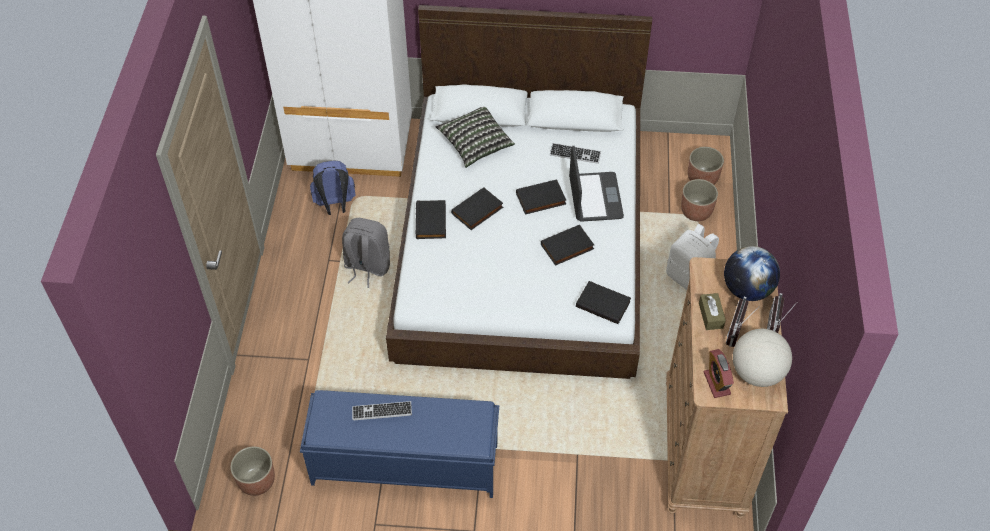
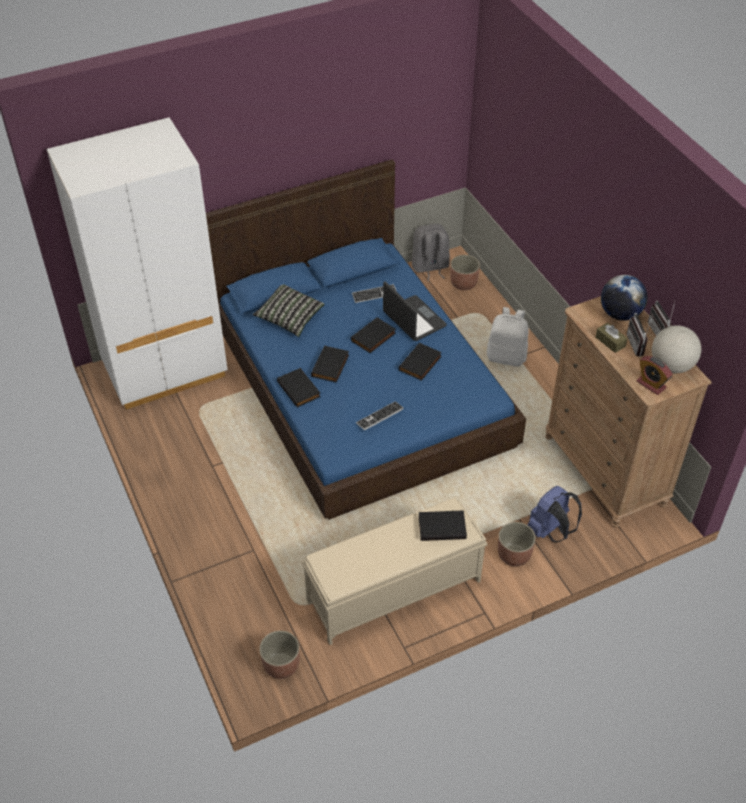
camera: 30 degrees left, 5 degrees down
blue bench [300,390,499,498] -> beige bench [301,498,487,645]
blue backpack [310,160,356,215] -> blue backpack moved to [528,486,582,542]
grey backpack [342,218,390,288] -> grey backpack moved to [412,224,450,281]
keyboard [352,401,412,420] -> keyboard moved to [356,401,404,430]
white bed [386,5,652,379] -> blue bed [206,159,526,520]
black book [576,281,631,324] -> black book moved to [419,510,467,541]
planter [681,179,718,221] -> planter moved to [498,522,536,566]

